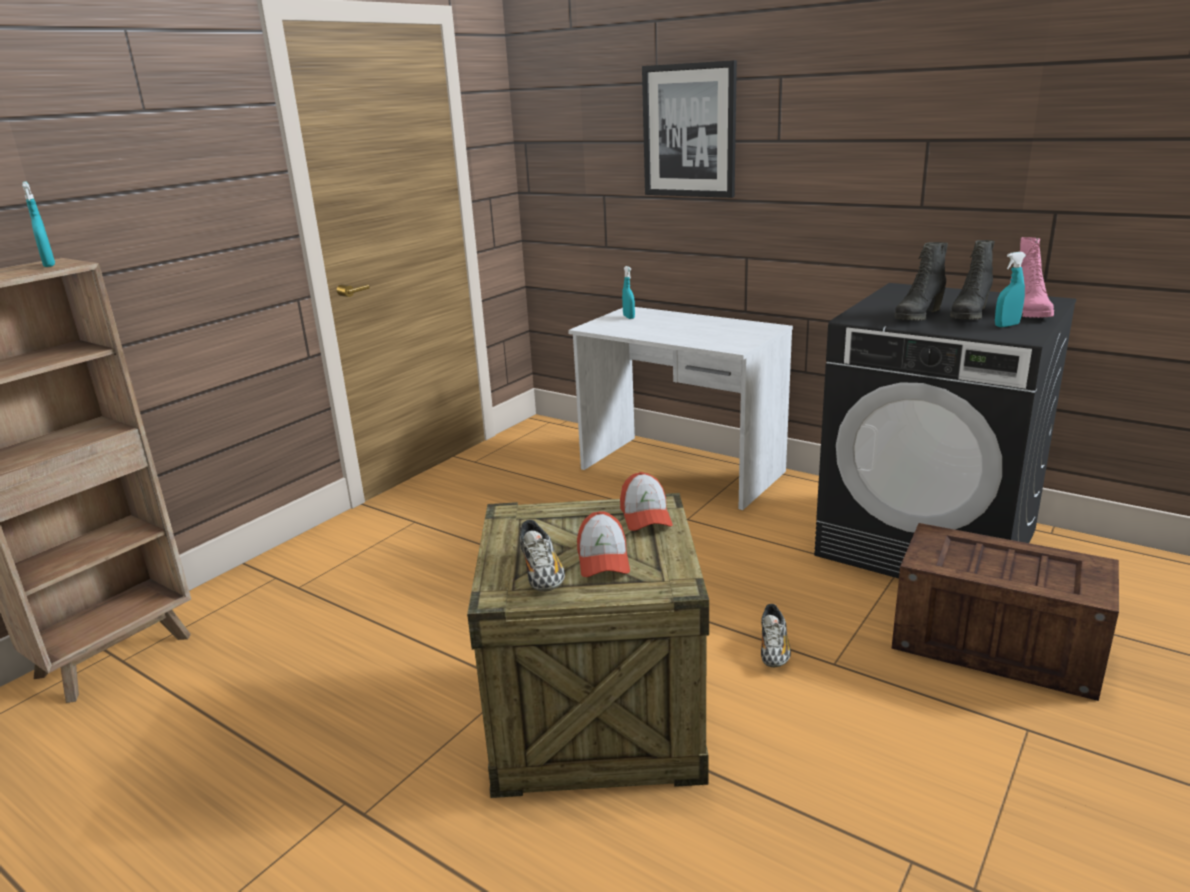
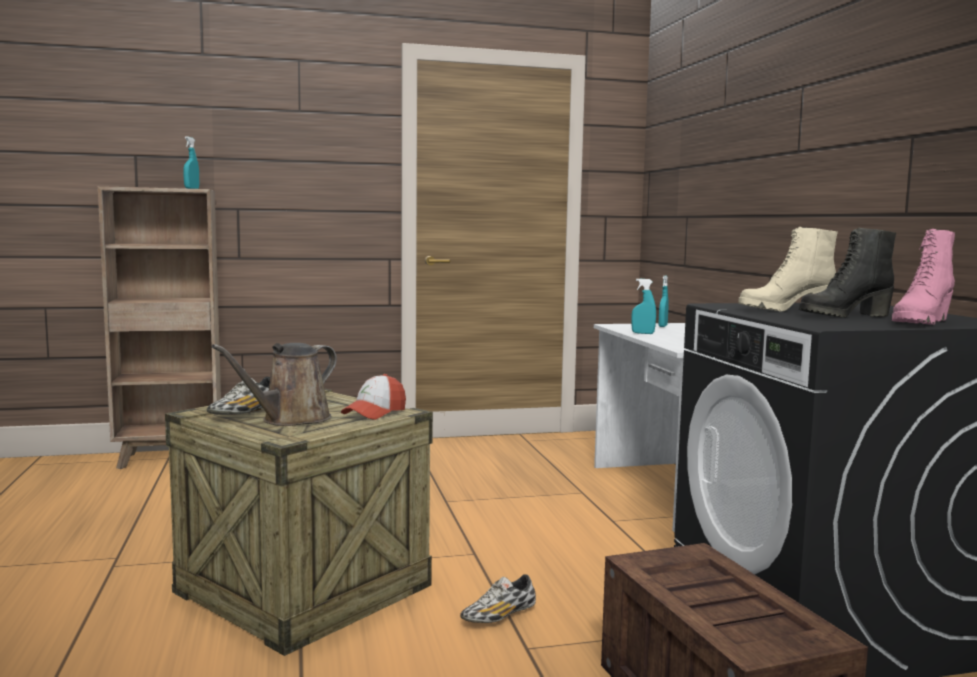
camera: 40 degrees right, 15 degrees down
cap [577,511,630,577] -> brown watering can [212,343,337,426]
picture [642,60,737,198] -> none
black boot [894,242,948,321] -> beige boot [738,227,838,312]
turquoise spray bottle [995,252,1026,327] -> turquoise spray bottle moved to [631,278,656,334]

